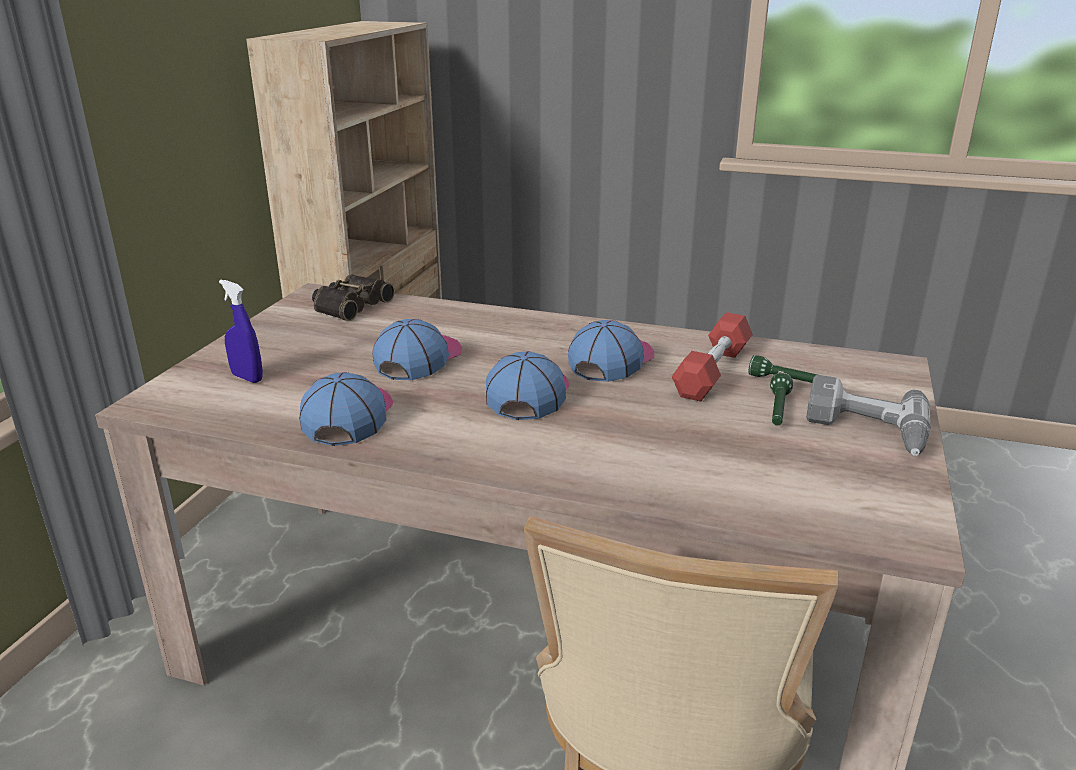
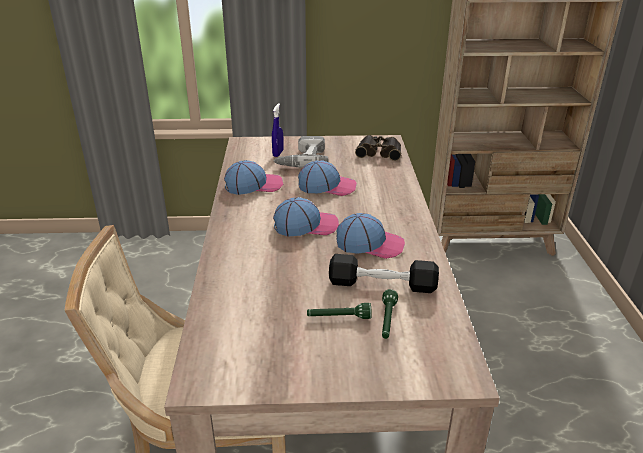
camera: 70 degrees right, 5 degrees up
red dumbbell [672,312,753,402] -> black dumbbell [329,254,439,293]
power drill [806,375,931,456] -> power drill moved to [273,136,329,168]

